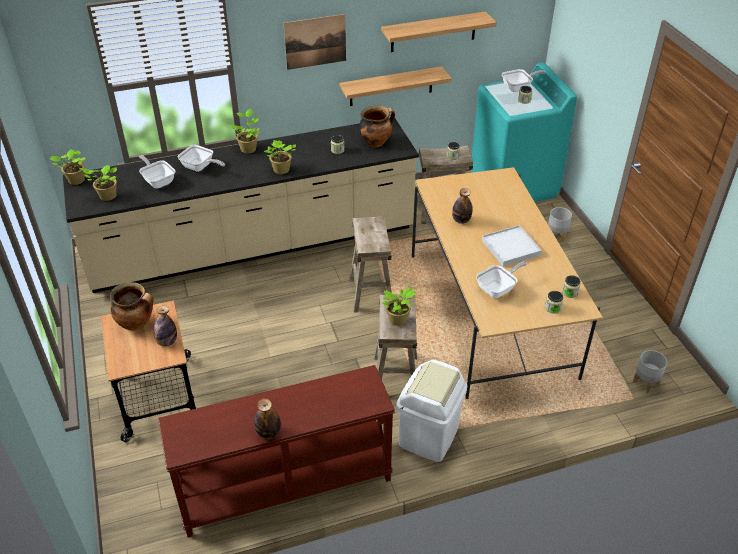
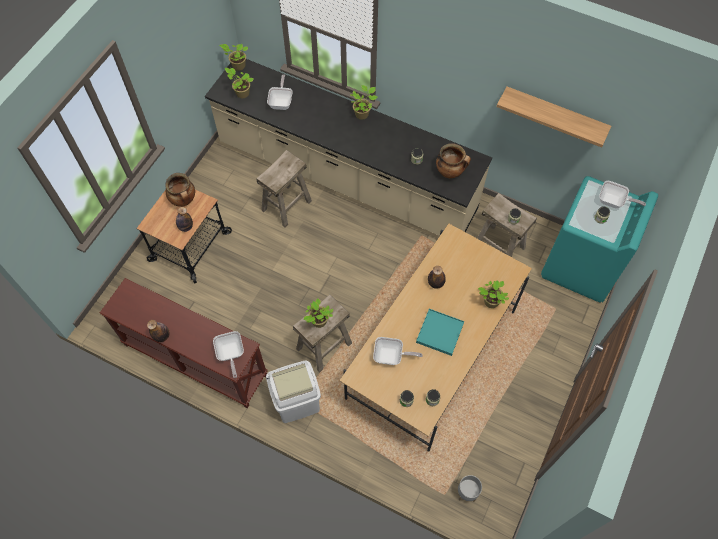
camera: 45 degrees right, 20 degrees up
frying pan [178,145,225,172] -> frying pan moved to [213,331,244,378]
potted plant [264,140,296,174] -> potted plant moved to [478,280,509,308]
picture [284,14,346,70] -> none
shelf [340,66,452,106] -> none
beige stool [350,216,392,313] -> beige stool moved to [256,150,312,227]
white tray [482,225,542,267] -> turquoise tray [416,309,464,356]
grey planter [548,207,572,242] -> none

